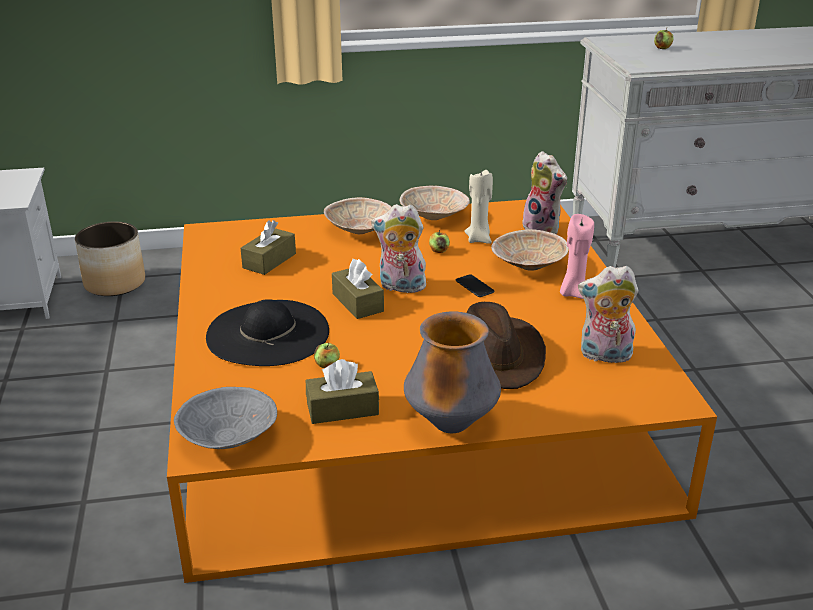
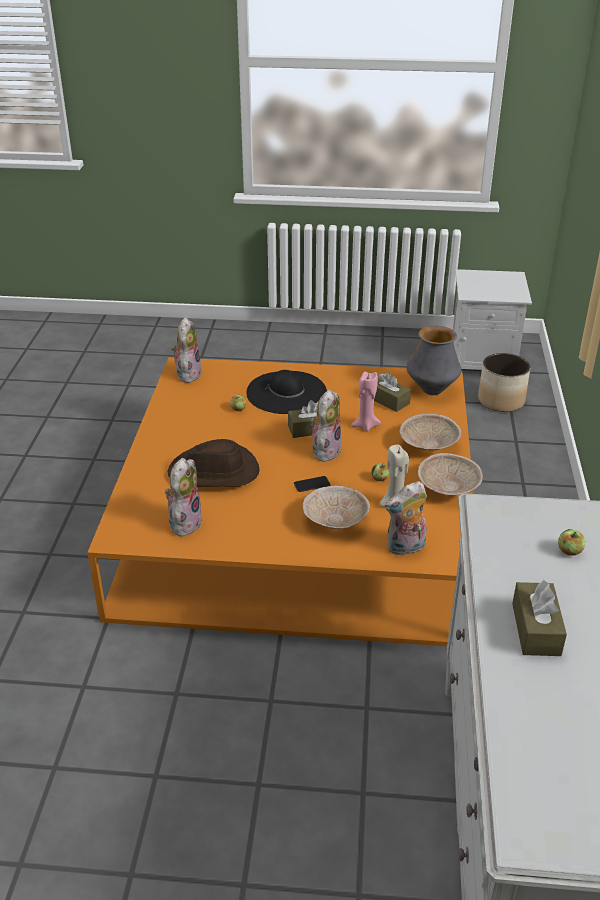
camera: 105 degrees right, 5 degrees up
grey bowl [174,387,277,449] -> plush toy [172,317,202,383]
brown tissue box [306,359,379,424] -> brown tissue box moved to [512,579,567,656]
vase [404,312,501,434] -> vase moved to [407,326,462,395]
pink candle [560,214,594,299] -> pink candle moved to [351,372,381,432]

